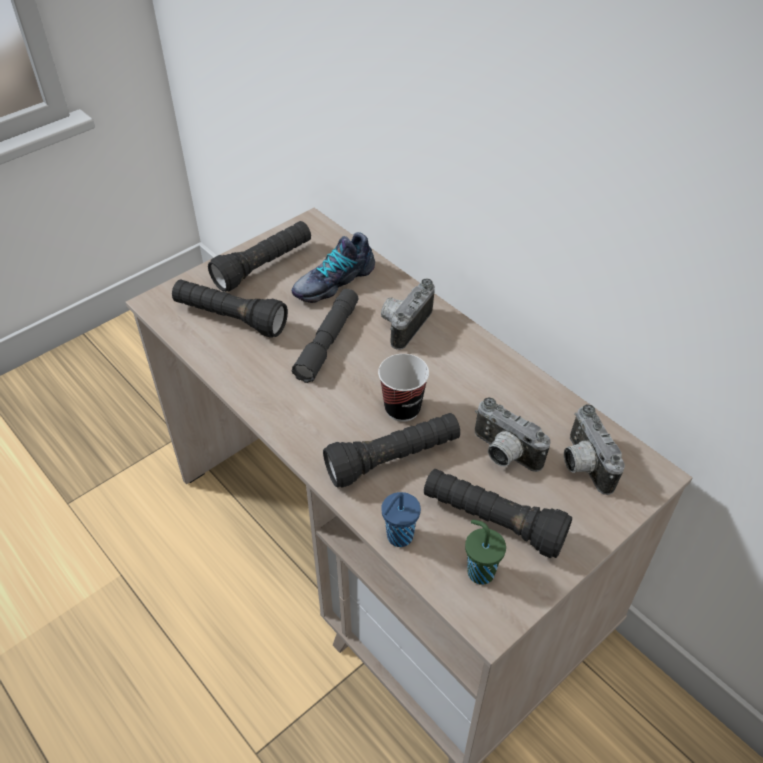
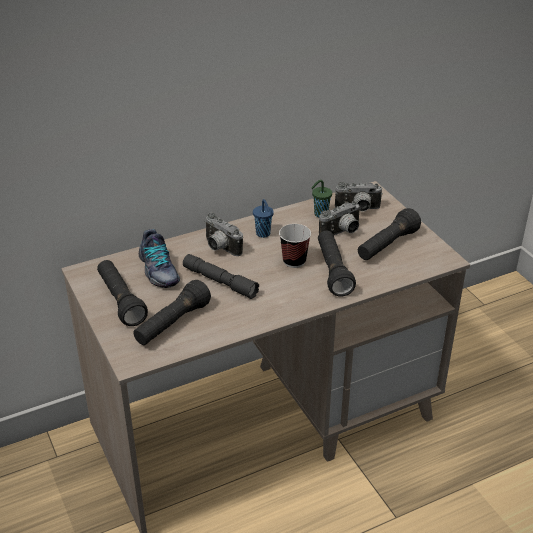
camera: 75 degrees left, 10 degrees down
blue cup [381,492,421,547] -> blue cup moved to [253,199,274,238]
green cup [465,520,506,585] -> green cup moved to [311,180,332,217]

